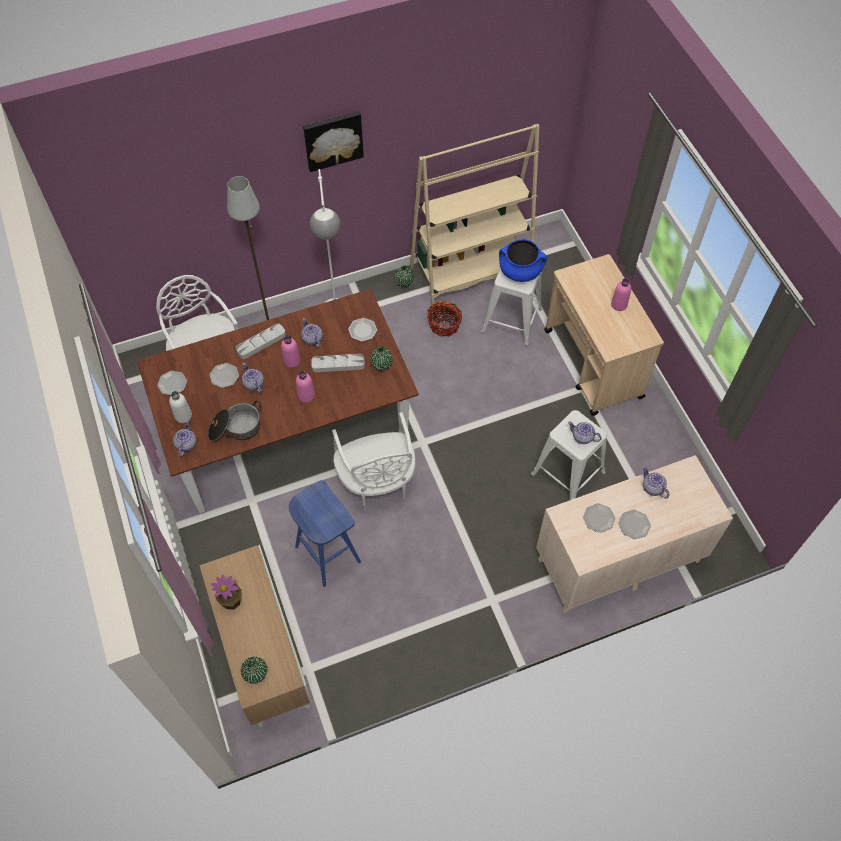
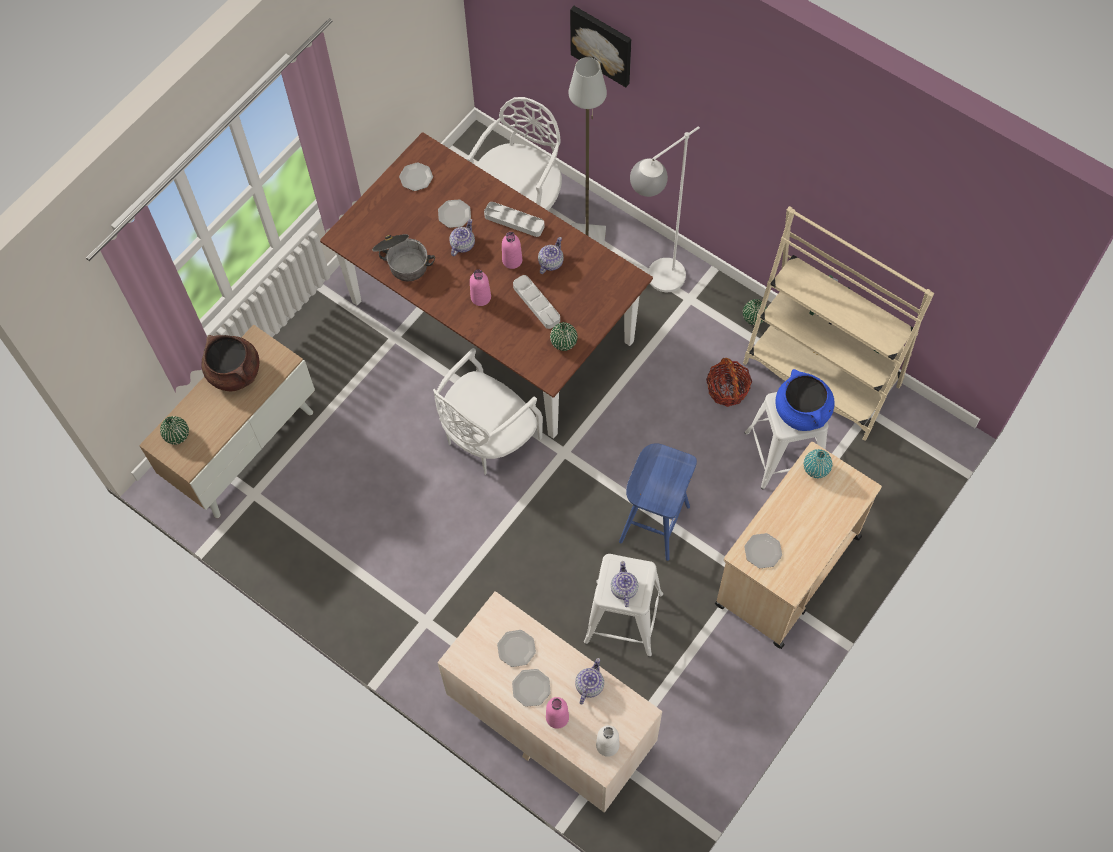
camera: 60 degrees right, 5 degrees up
white bottle [169,391,192,423] -> white bottle moved to [596,725,620,757]
teapot [173,420,197,457] -> none
potted plant [211,574,242,609] -> brown cooking pot [201,335,259,392]
blue stool [289,480,361,587] -> blue stool moved to [619,443,697,561]
picture [303,111,364,172] -> picture moved to [570,6,631,87]
plate [348,318,377,342] -> plate moved to [744,533,782,568]
pink bottle [611,278,631,311] -> pink bottle moved to [546,697,569,729]
none -> turquoise vase [804,449,833,478]

